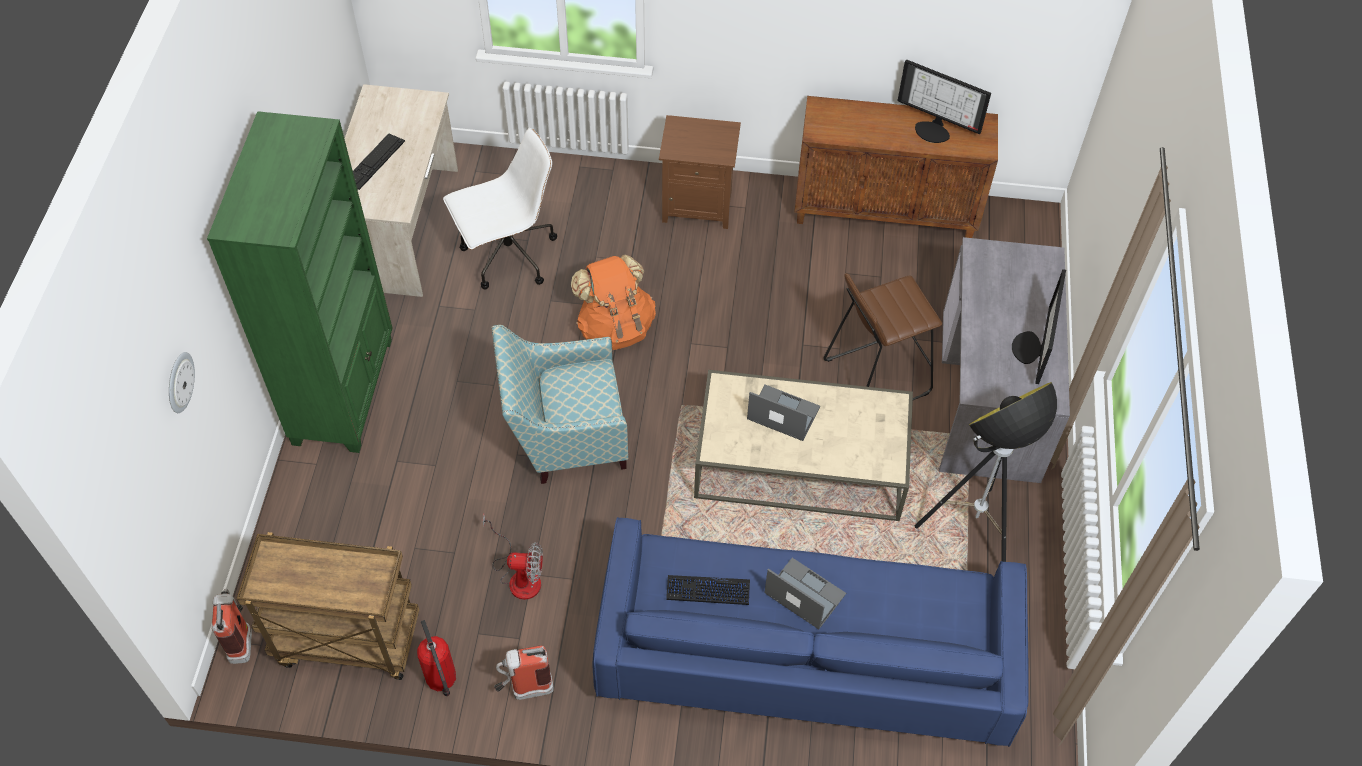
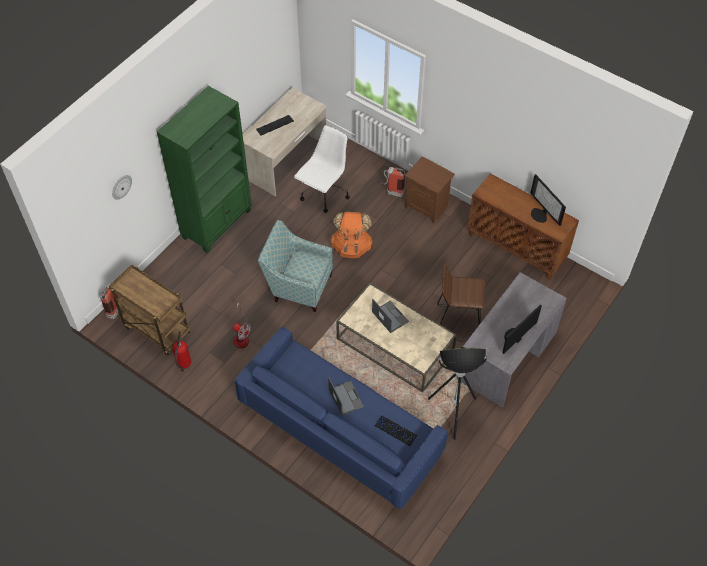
camera: 30 degrees right, 0 degrees up
white office chair [443,128,557,290] -> white office chair turned 60 degrees counterclockwise [294,126,350,213]
fire extinguisher [494,646,554,700] -> fire extinguisher moved to [381,167,405,197]
keyboard [666,575,750,605] -> keyboard moved to [375,416,418,446]

